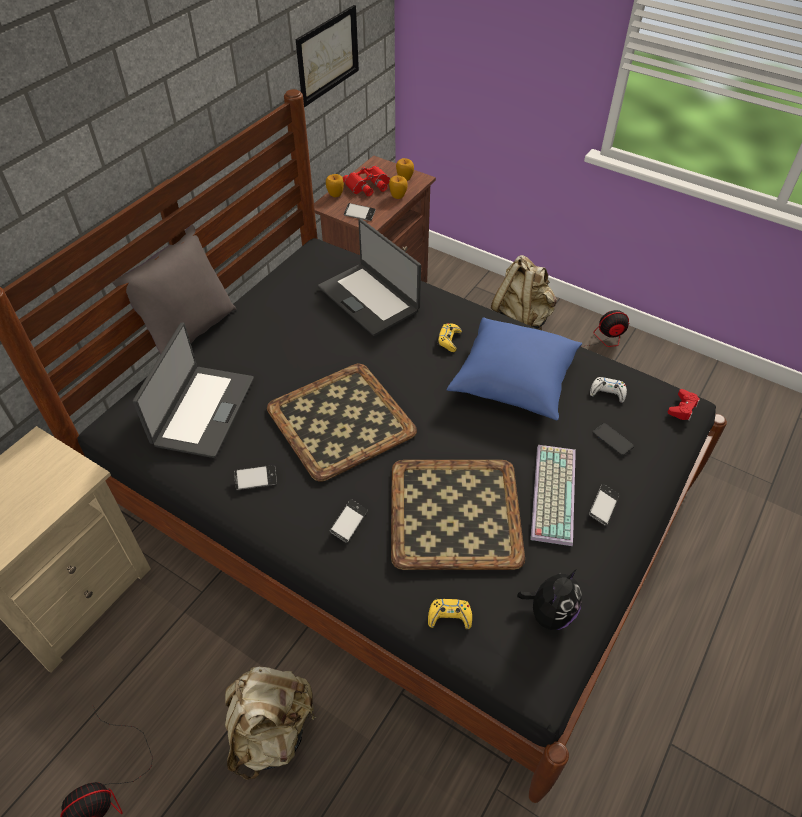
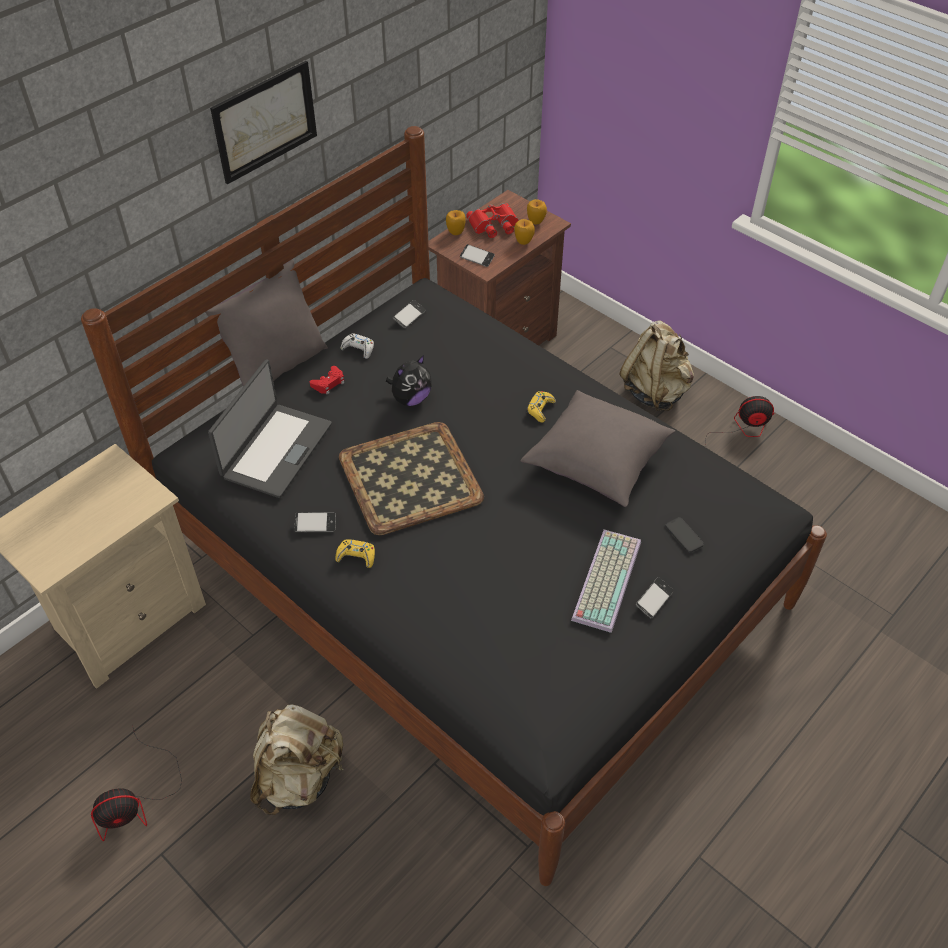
camera: 10 degrees right, 0 degrees up
picture [296,5,359,107] -> picture moved to [210,61,317,184]
laptop [318,219,421,336] -> none
phone [330,499,367,543] -> phone moved to [393,300,426,328]
tray [391,460,525,570] -> none
yellow game controller [428,599,472,629] -> yellow game controller moved to [335,539,375,568]
blue pillow [447,317,582,420] -> grey pillow [520,390,675,507]
plush toy [517,569,582,630] -> plush toy moved to [386,355,432,406]
white game controller [590,377,627,403] -> white game controller moved to [341,333,374,359]
red game controller [668,389,700,421] -> red game controller moved to [310,366,345,395]

